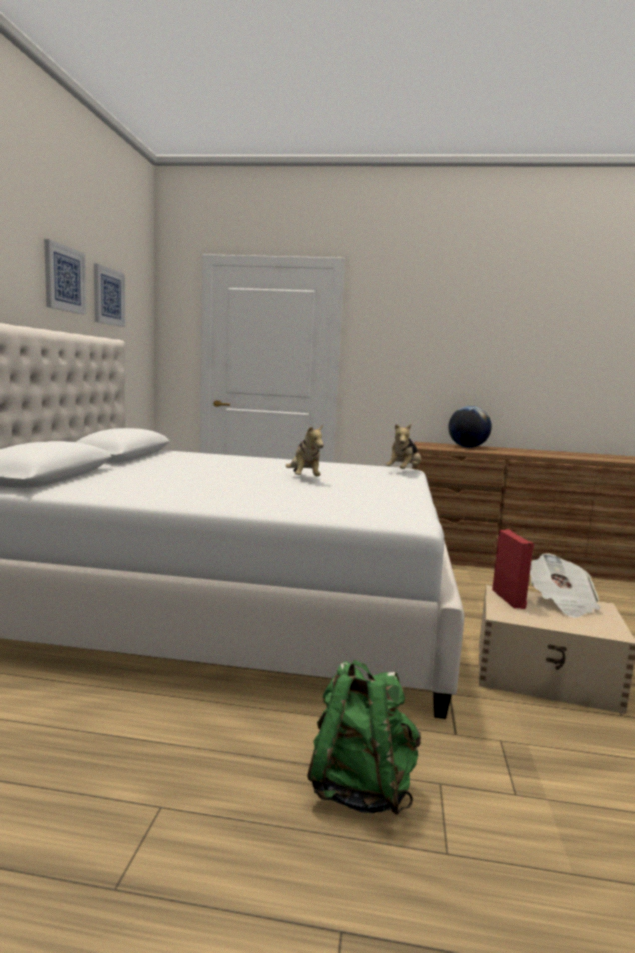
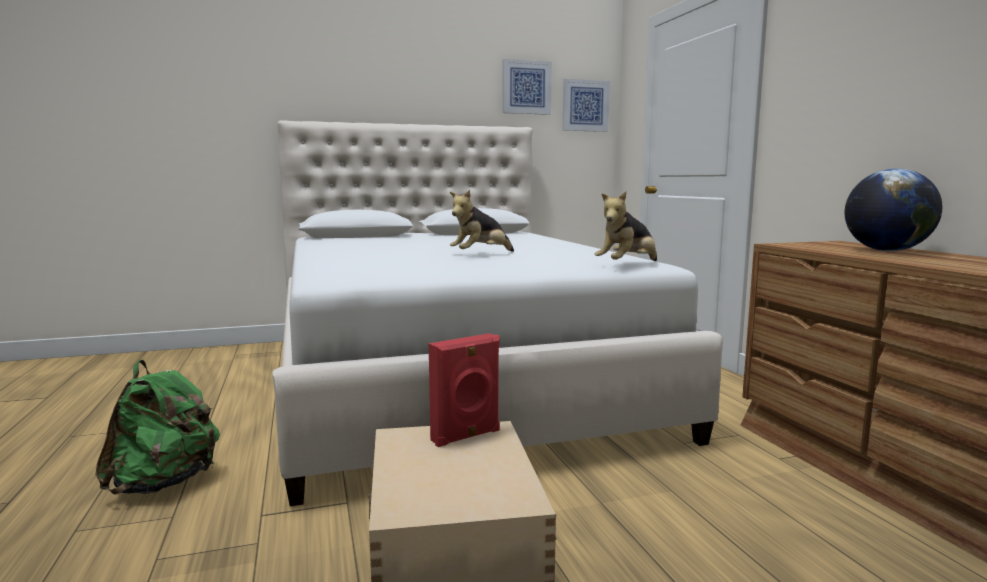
camera: 65 degrees right, 0 degrees up
picture [44,239,86,315] -> picture moved to [563,79,610,132]
plush toy [386,424,421,469] -> plush toy turned 45 degrees counterclockwise [594,191,657,261]
newspaper [530,553,601,618] -> none

